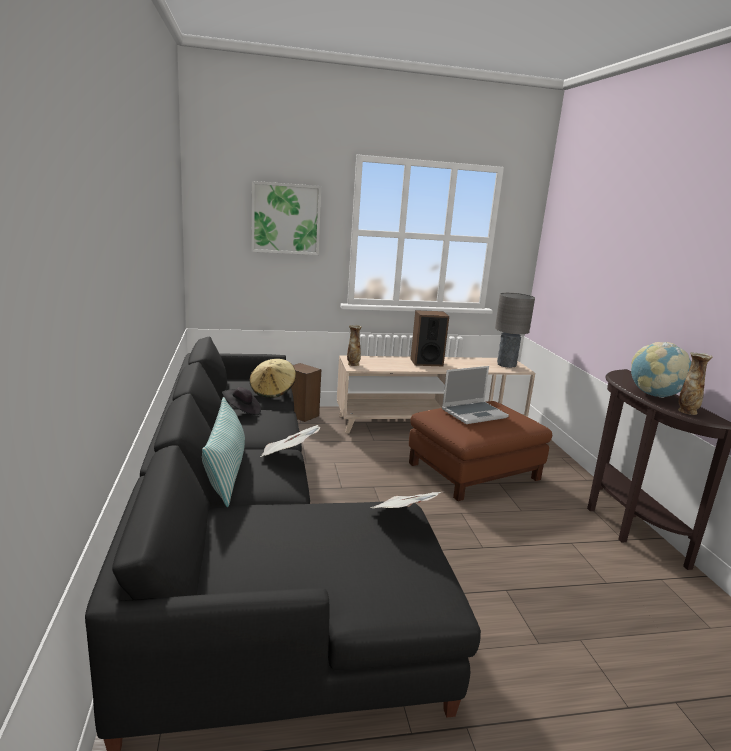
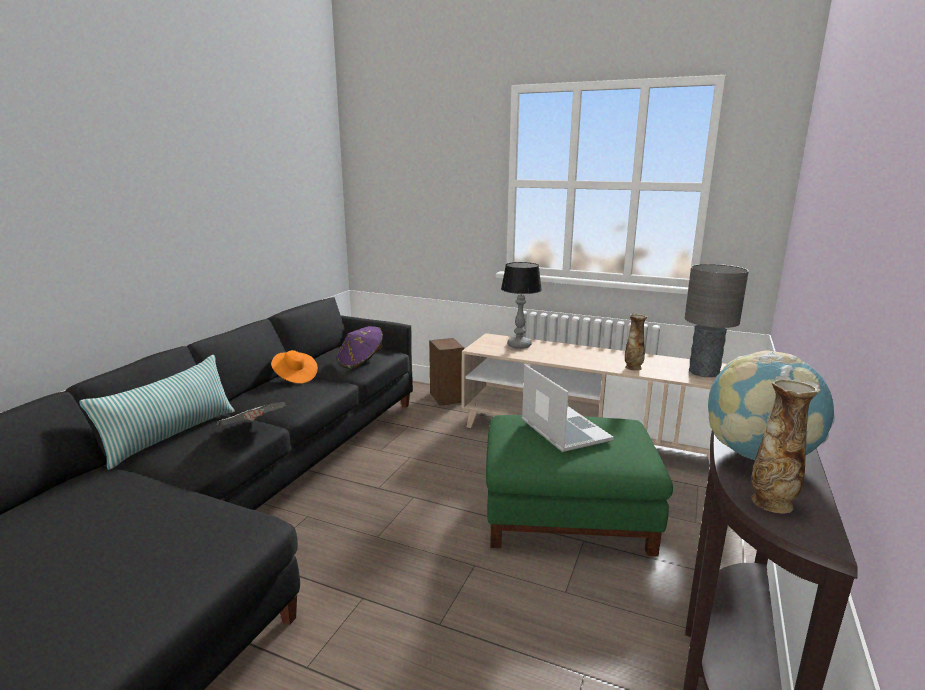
camera: 35 degrees right, 0 degrees up
black hat [222,387,261,415] -> orange hat [271,350,318,384]
beige hat [250,359,296,398] -> purple hat [337,326,383,369]
picture [251,181,321,255] -> none
vase [347,325,362,366] -> vase moved to [625,313,648,371]
newspaper [370,492,441,508] -> none
brown ottoman [409,401,552,501] -> green ottoman [486,415,673,556]
speaker [411,310,449,366] -> none
laptop [442,366,509,424] -> laptop turned 120 degrees counterclockwise [522,364,614,452]
none -> table lamp [501,262,542,349]

